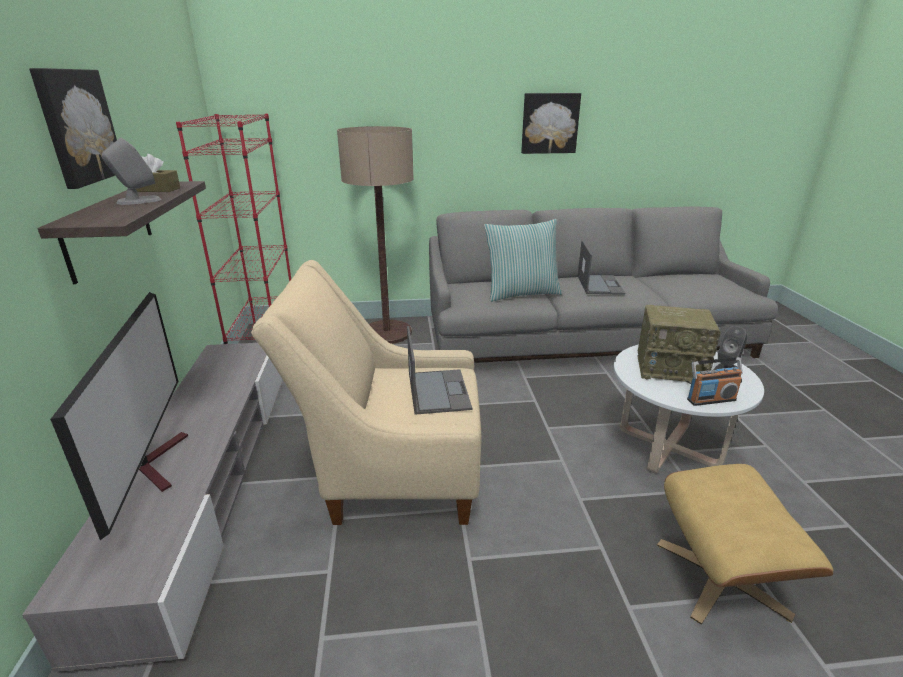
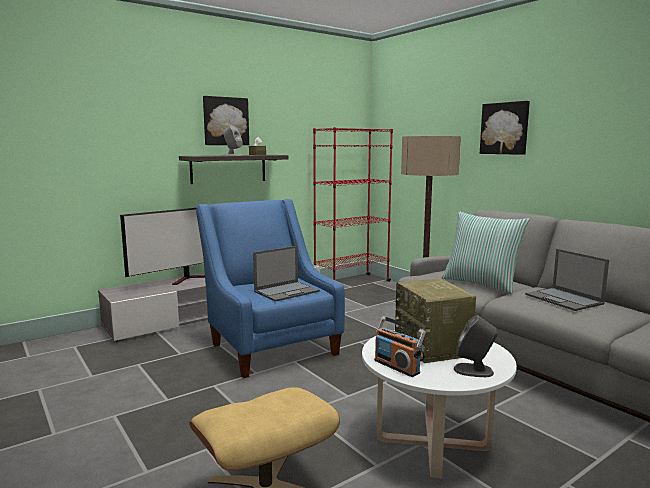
camera: 60 degrees right, 15 degrees down
beige armchair [251,260,481,525] -> blue armchair [196,199,345,378]
picture [521,93,581,154] -> picture moved to [480,101,530,155]
laptop [578,240,625,295] -> laptop turned 90 degrees clockwise [525,249,609,311]

